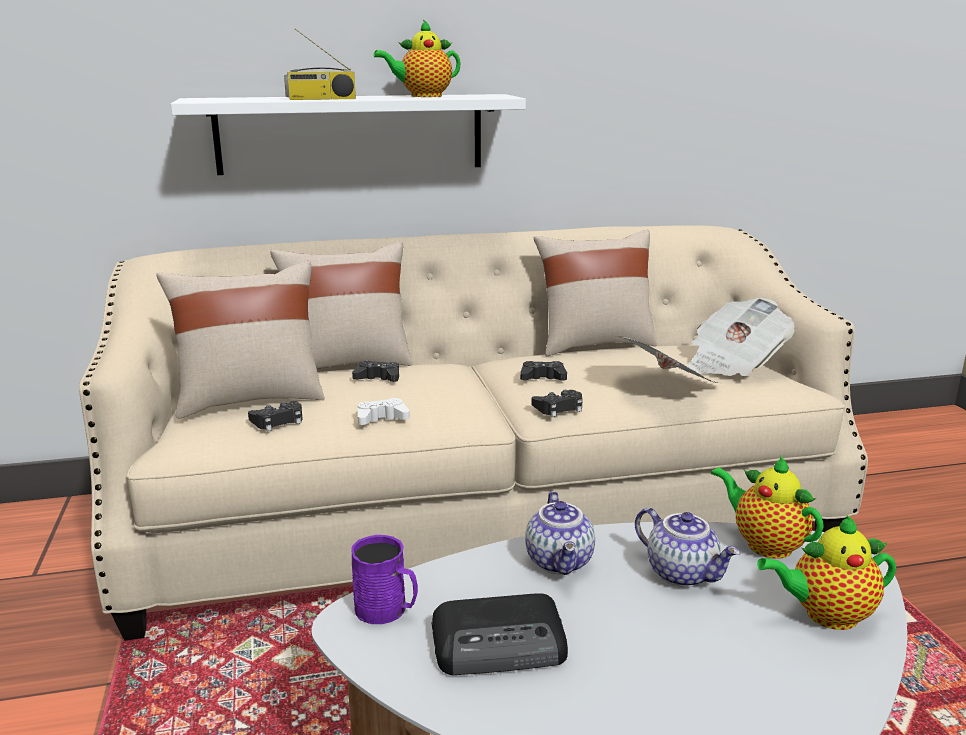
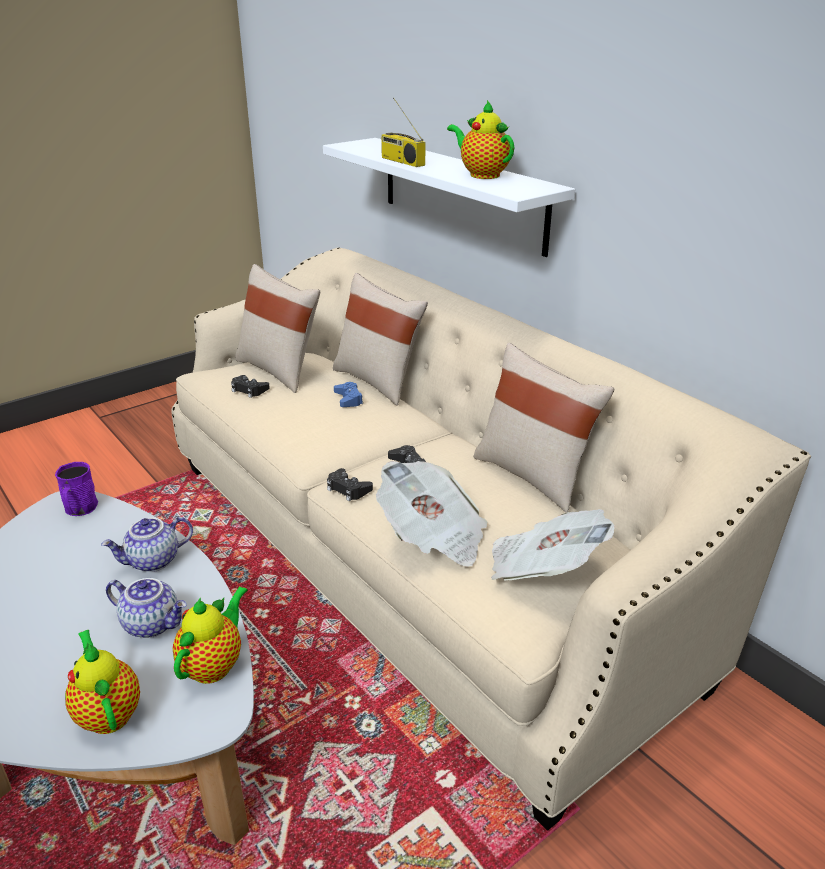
camera: 65 degrees right, 10 degrees up
black game controller [352,361,399,382] -> blue game controller [334,382,363,407]
white game controller [358,398,410,425] -> none
radio [432,593,568,675] -> none
teapot [635,507,740,587] -> teapot turned 90 degrees counterclockwise [106,578,187,638]

